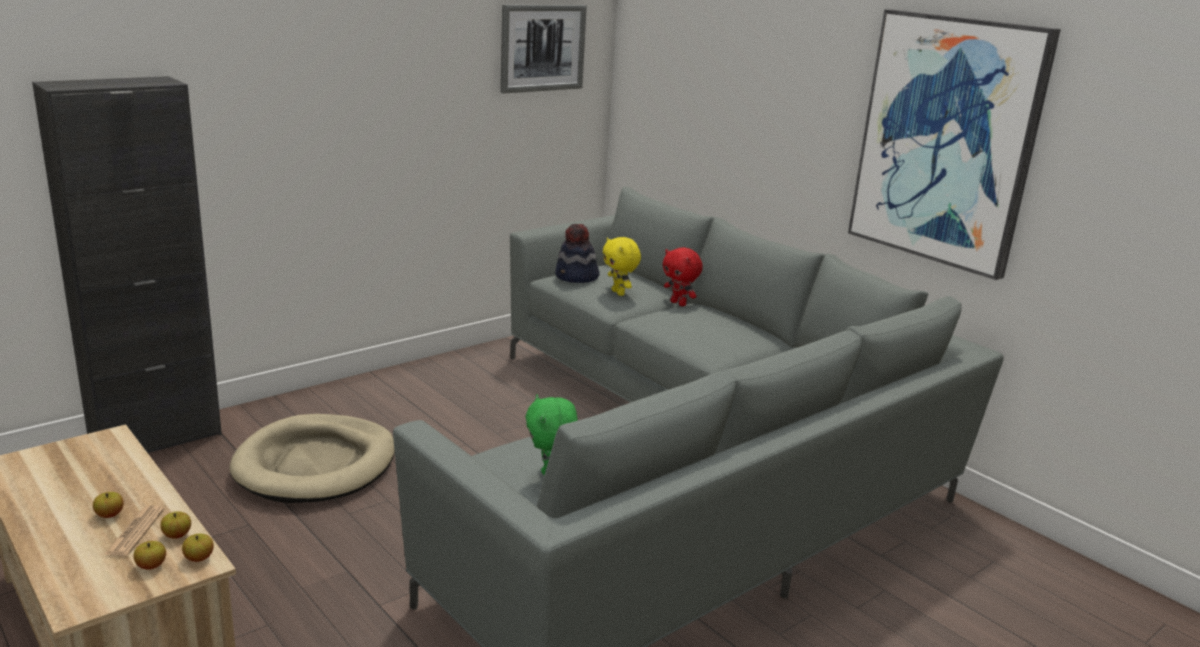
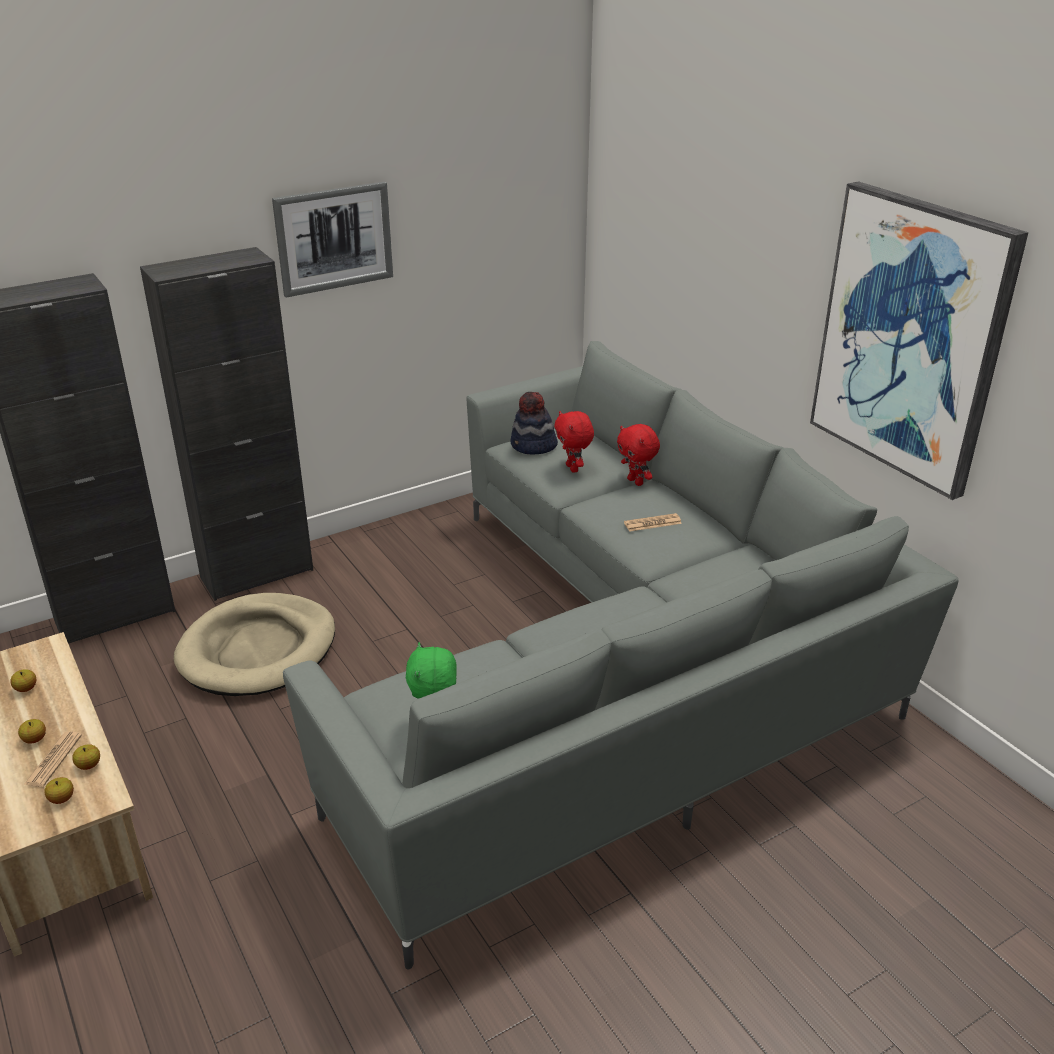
camera: 10 degrees right, 10 degrees up
apple [182,534,214,562] -> apple moved to [10,669,36,692]
picture [500,5,587,93] -> picture moved to [272,182,393,297]
yellow plush toy [603,237,641,296] -> red plush toy [554,411,594,473]
none -> black cabinet [140,247,313,601]
none -> newspaper [624,513,682,532]

